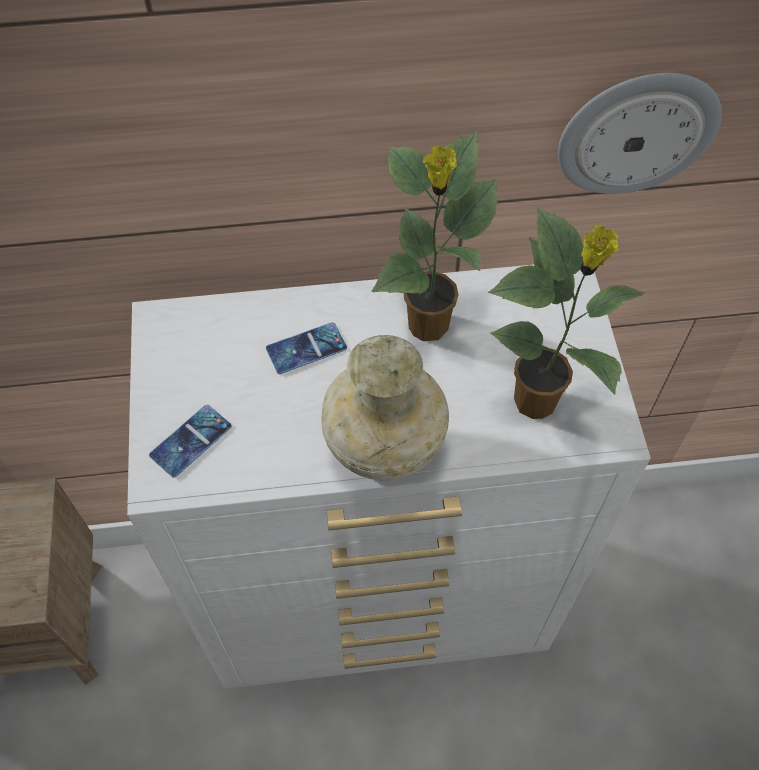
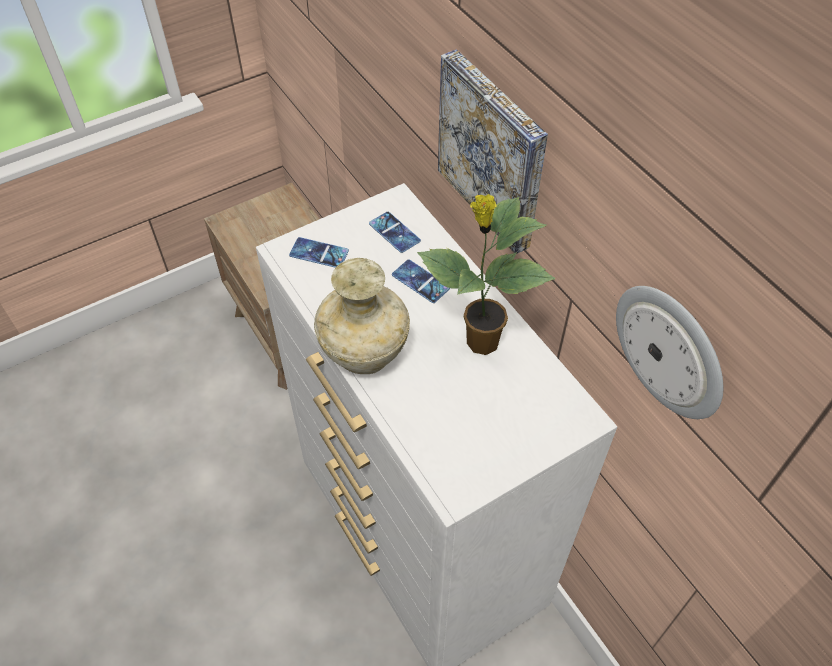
camera: 65 degrees right, 5 degrees down
potted plant [488,207,646,419] -> none
none -> phone [369,212,421,253]
none -> picture [438,49,548,254]

